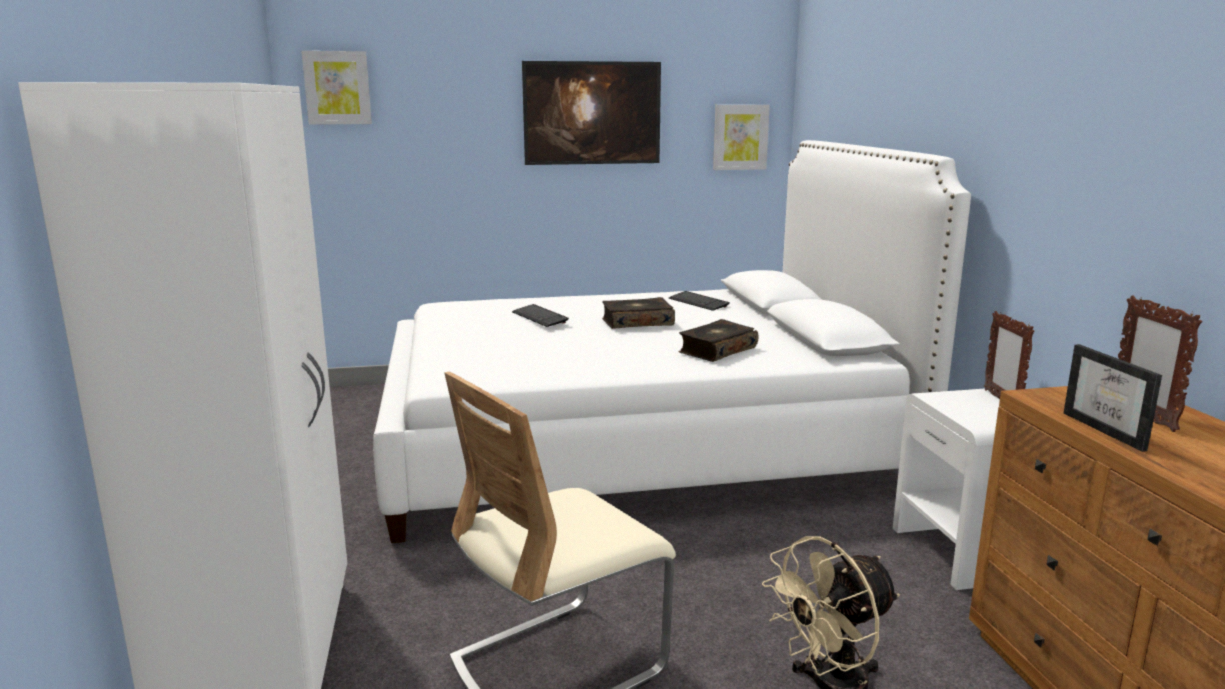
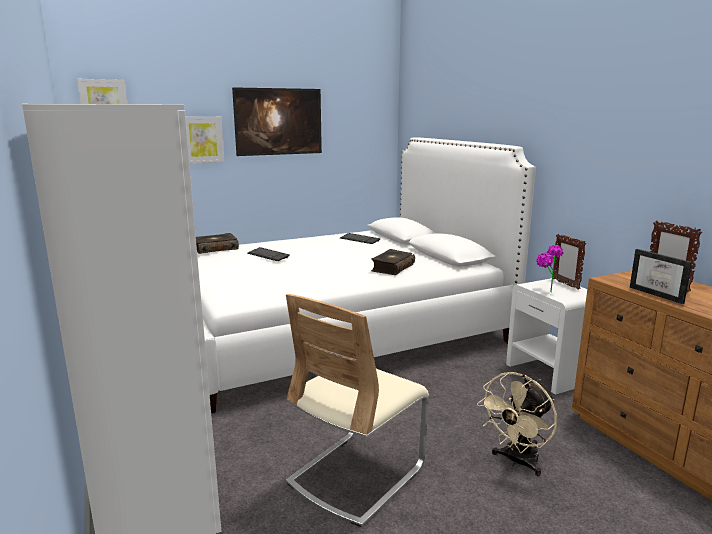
camera: 15 degrees left, 0 degrees up
book [602,297,675,329] -> book moved to [196,233,239,254]
picture [713,105,770,170] -> picture moved to [185,117,225,164]
none -> potted plant [536,245,564,292]

